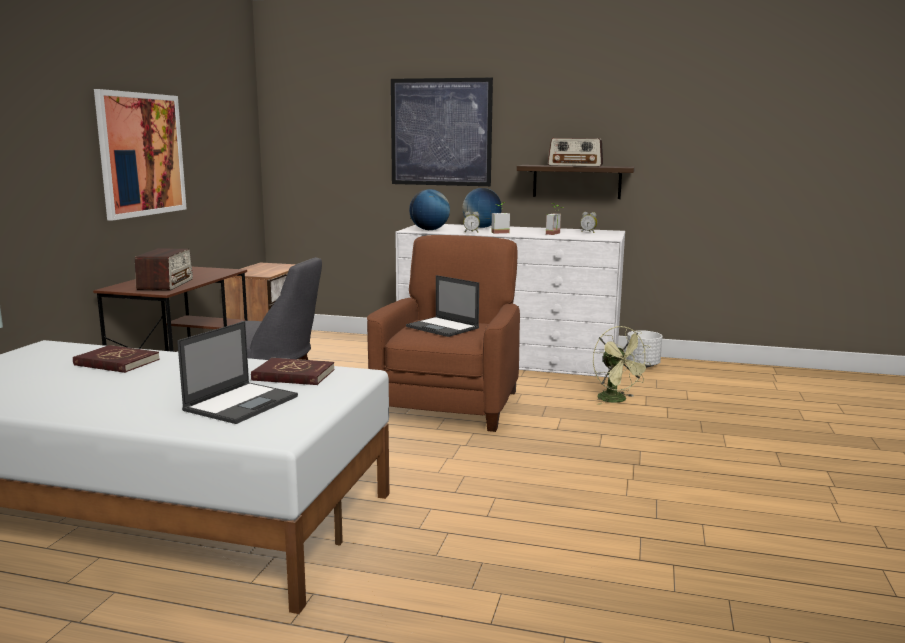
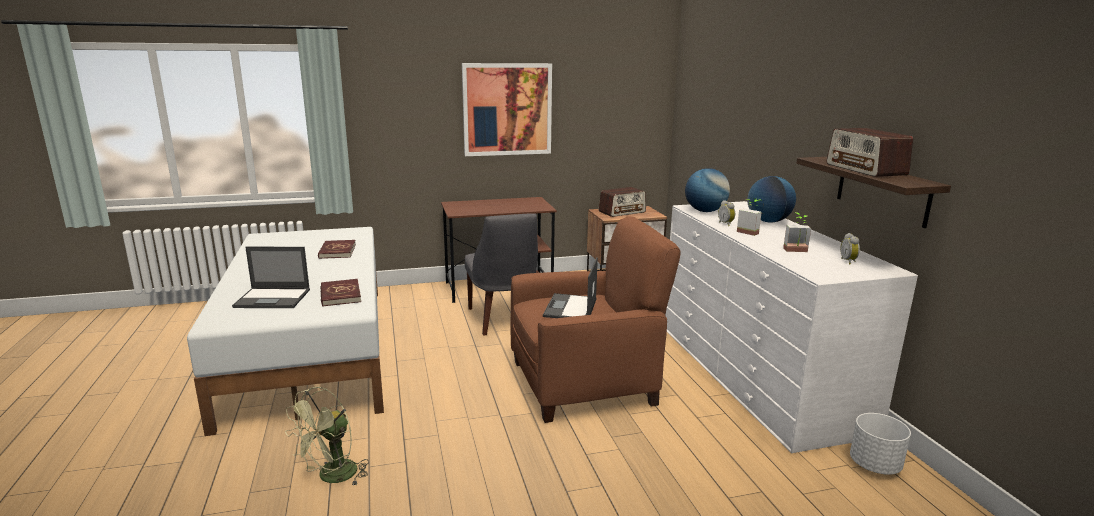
camera: 60 degrees right, 5 degrees up
radio [135,249,193,291] -> radio moved to [598,187,646,217]
picture [391,78,493,186] -> none
green fan [593,326,652,405] -> green fan moved to [285,387,369,487]

